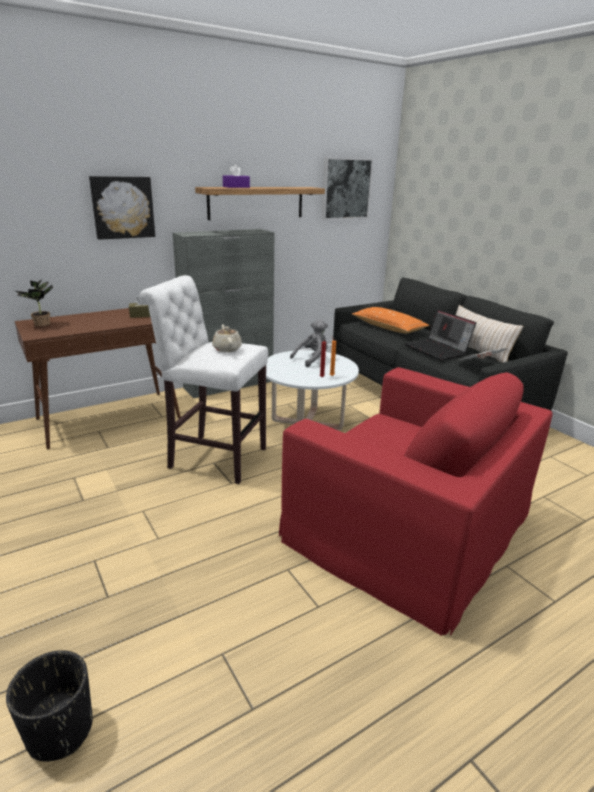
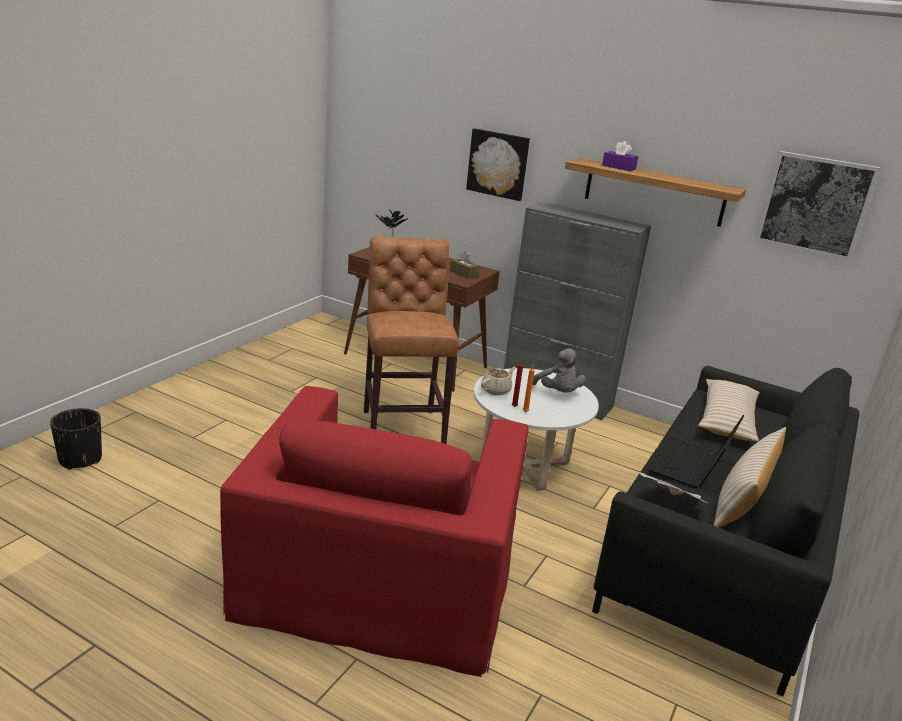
camera: 60 degrees right, 0 degrees up
white stool [140,275,268,484] -> brown stool [364,237,459,444]
beige teapot [212,324,242,352] -> beige teapot moved to [481,367,516,395]
grey plush toy [290,319,328,367] -> grey plush toy turned 45 degrees clockwise [532,349,586,393]
orange pillow [352,307,429,333] -> beige pillow [698,379,760,442]

